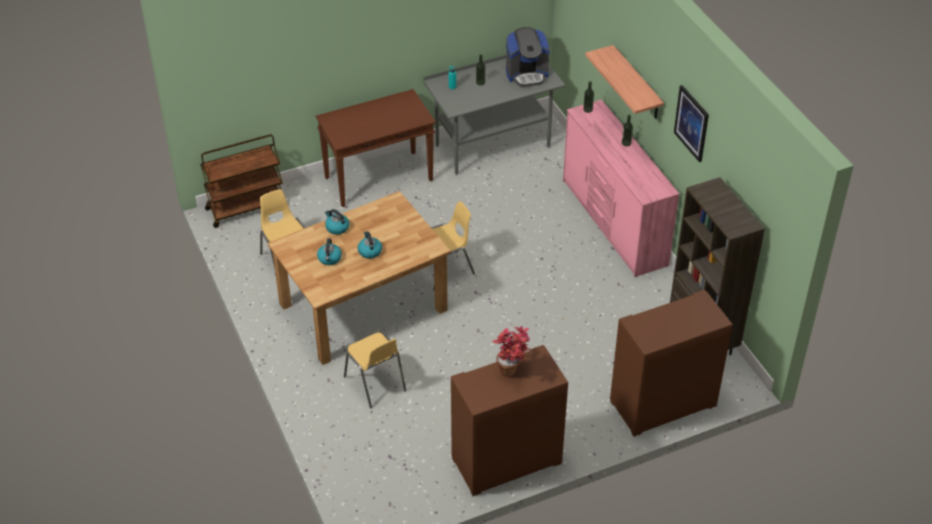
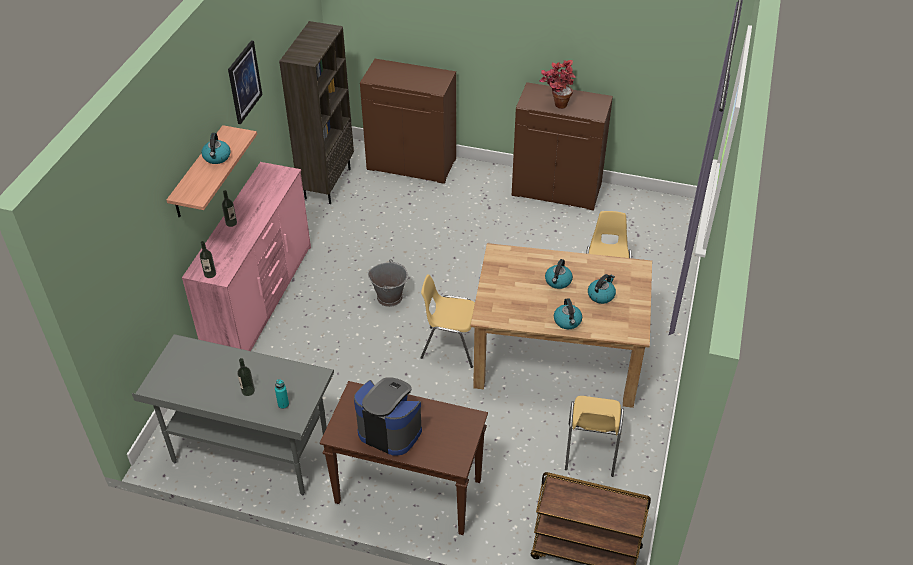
camera: 140 degrees left, 0 degrees up
coffee machine [506,27,550,87] -> coffee machine moved to [354,377,422,456]
none -> kettle [201,133,230,164]
none -> grey bucket [368,259,408,307]

